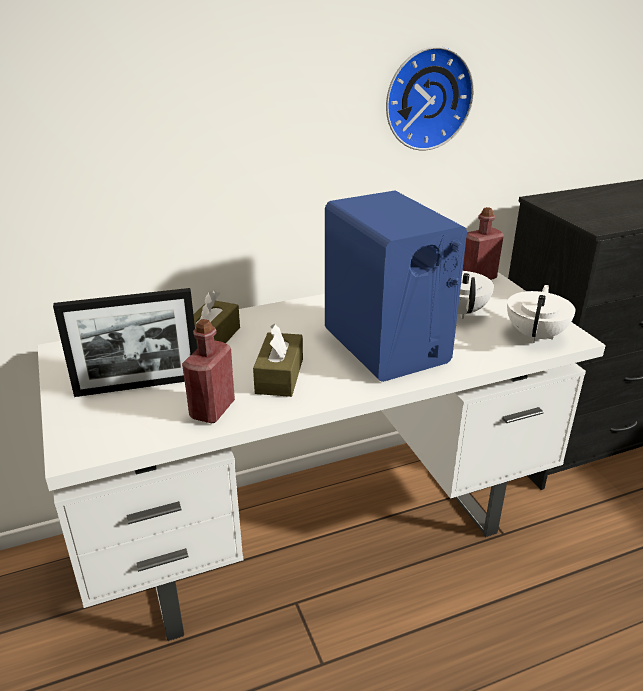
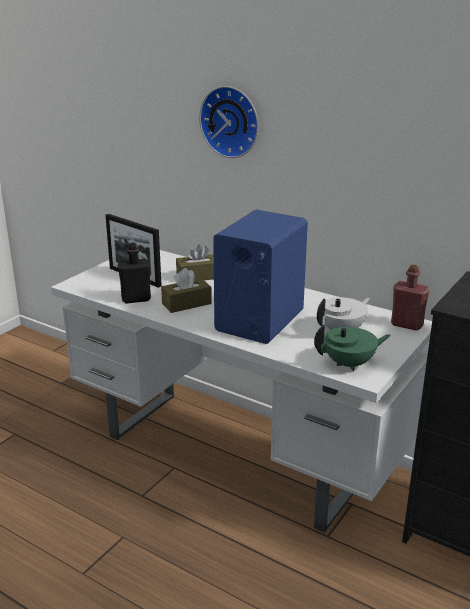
camera: 55 degrees right, 5 degrees down
red bottle [182,319,235,423] -> black bottle [118,243,151,304]
wall clock [386,46,474,150] -> wall clock moved to [199,86,259,158]
white teapot [507,285,576,343] -> green teapot [314,325,391,372]

